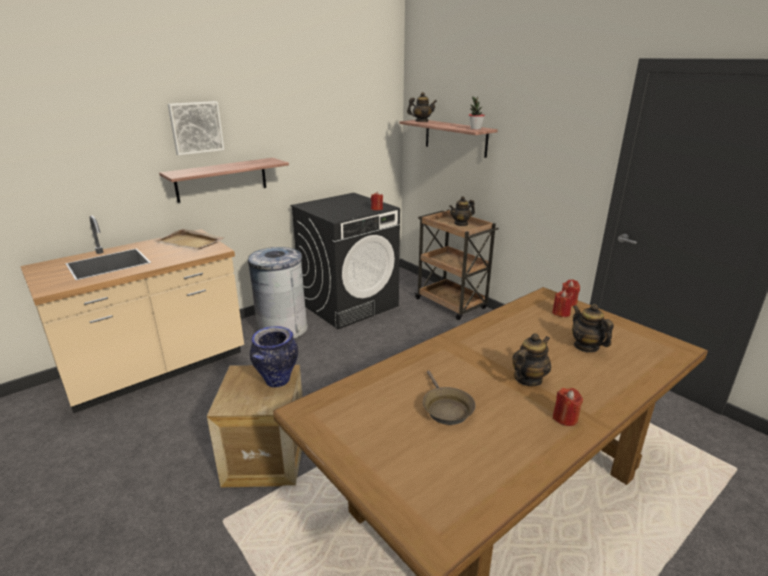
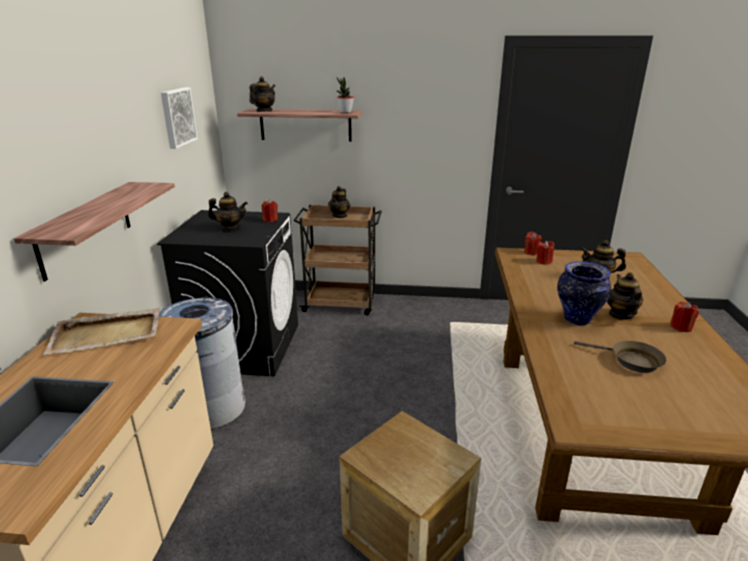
camera: 45 degrees left, 0 degrees up
picture [168,101,224,155] -> picture moved to [161,87,198,149]
vase [250,326,298,388] -> vase moved to [557,261,611,326]
none -> teapot [208,192,248,230]

